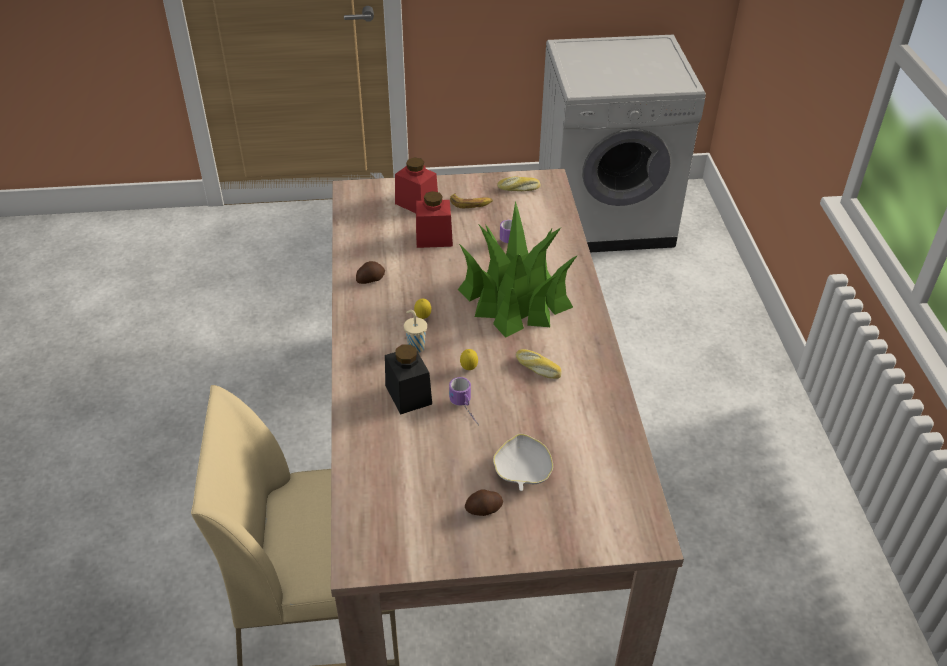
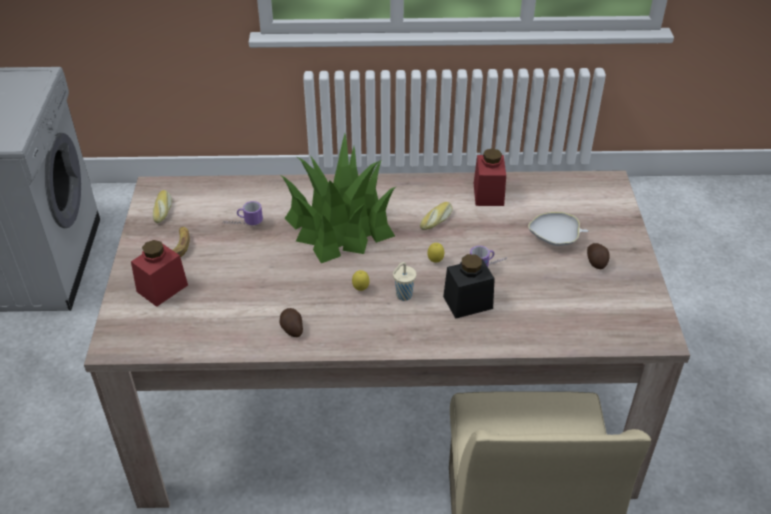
camera: 85 degrees left, 0 degrees up
red jar [416,191,453,248] -> red jar moved to [474,148,506,206]

